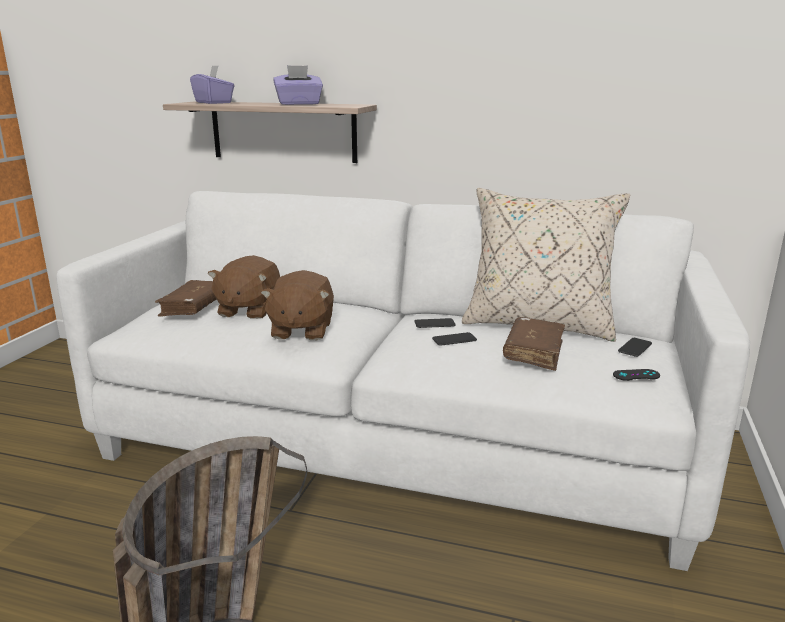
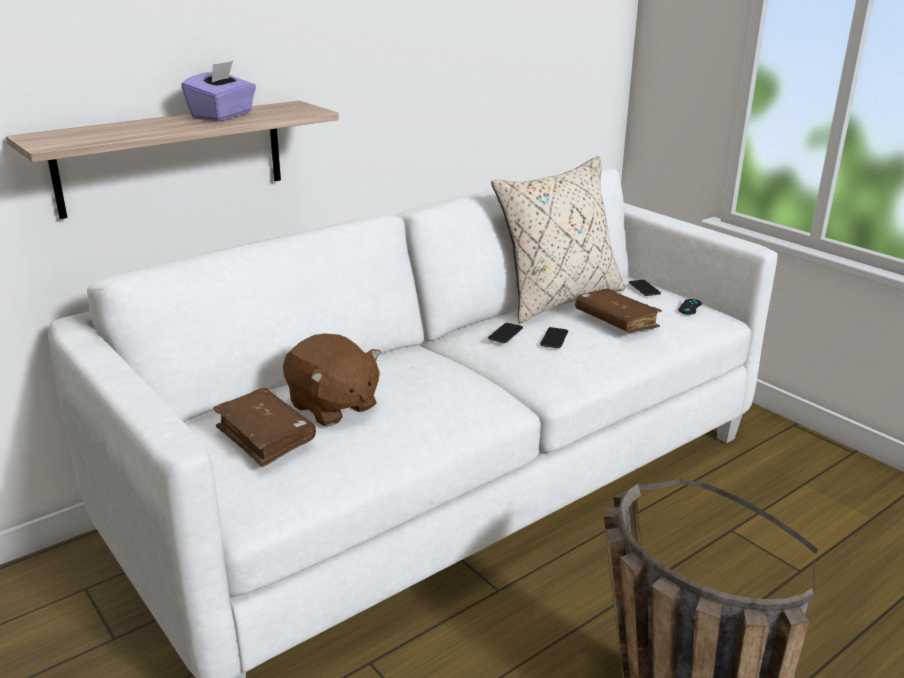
camera: 55 degrees left, 5 degrees up
purple tissue box [190,65,235,104] -> none
brown plush toy [260,270,334,340] -> none

